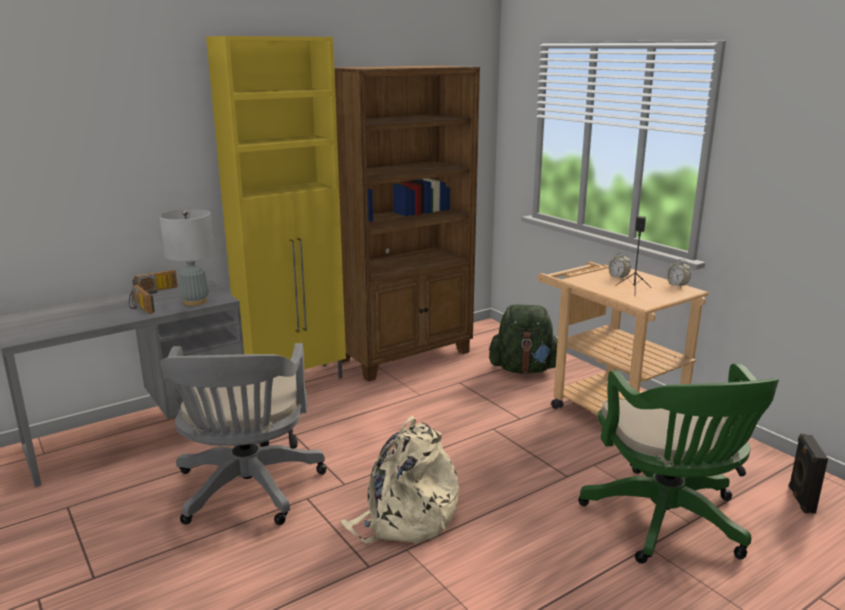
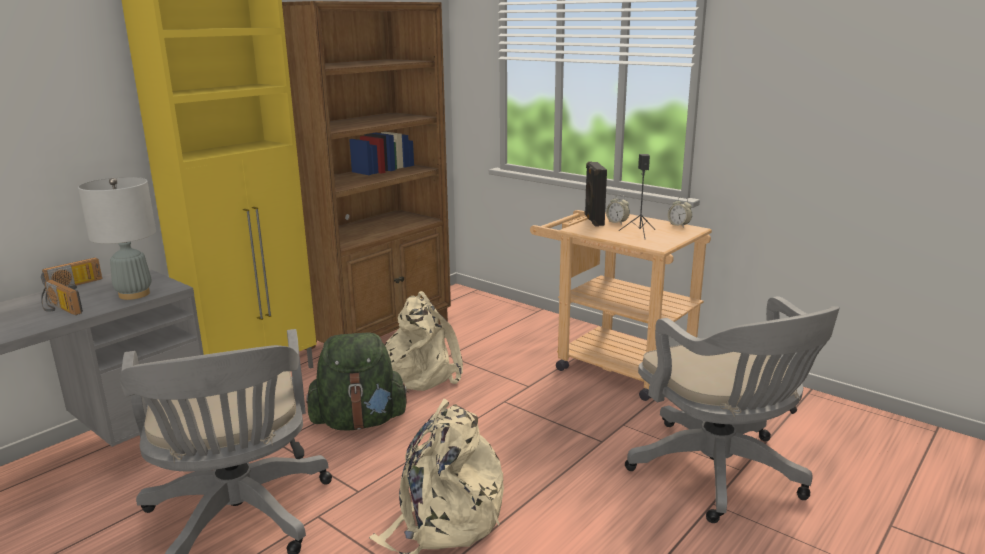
camera: 15 degrees left, 0 degrees up
green backpack [489,304,557,374] -> green backpack moved to [306,333,409,431]
green office chair [578,363,779,564] -> grey office chair [625,296,840,523]
black speaker [789,434,828,514] -> black speaker moved to [584,161,607,227]
none -> beige backpack [385,291,463,391]

